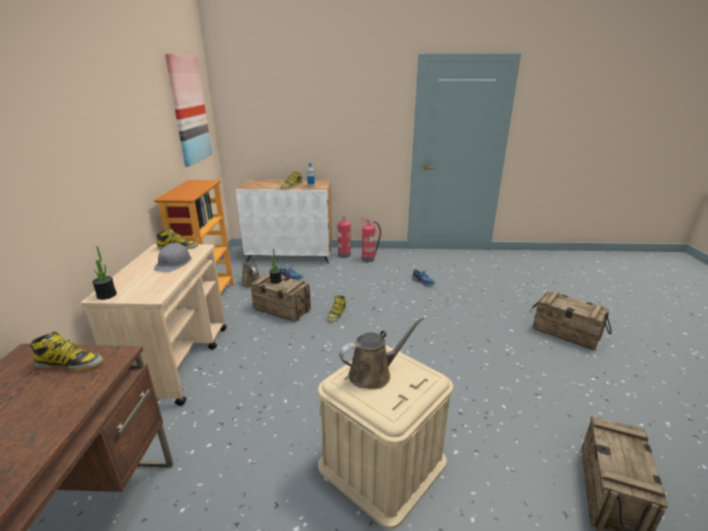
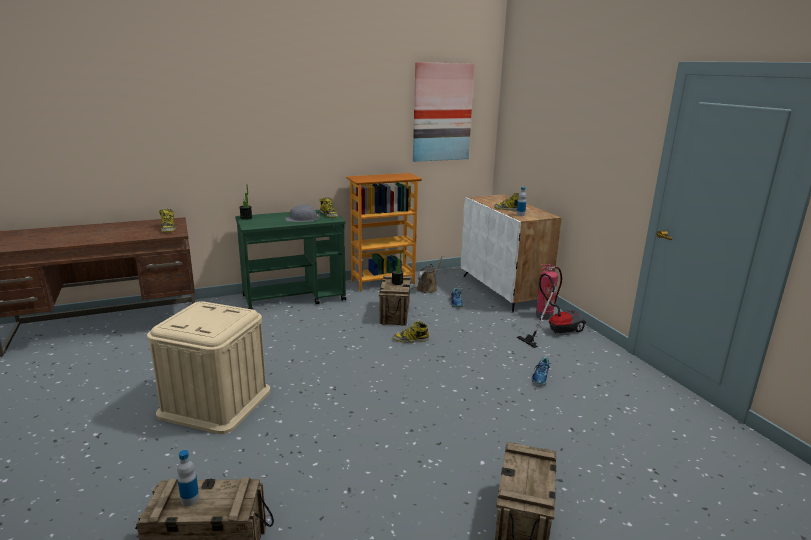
camera: 65 degrees right, 5 degrees down
beige cart [81,244,227,406] -> green cart [235,210,346,310]
brown watering can [339,317,424,390] -> none
fire extinguisher [361,218,381,262] -> vacuum cleaner [516,274,586,348]
none -> bottle [177,450,199,506]

